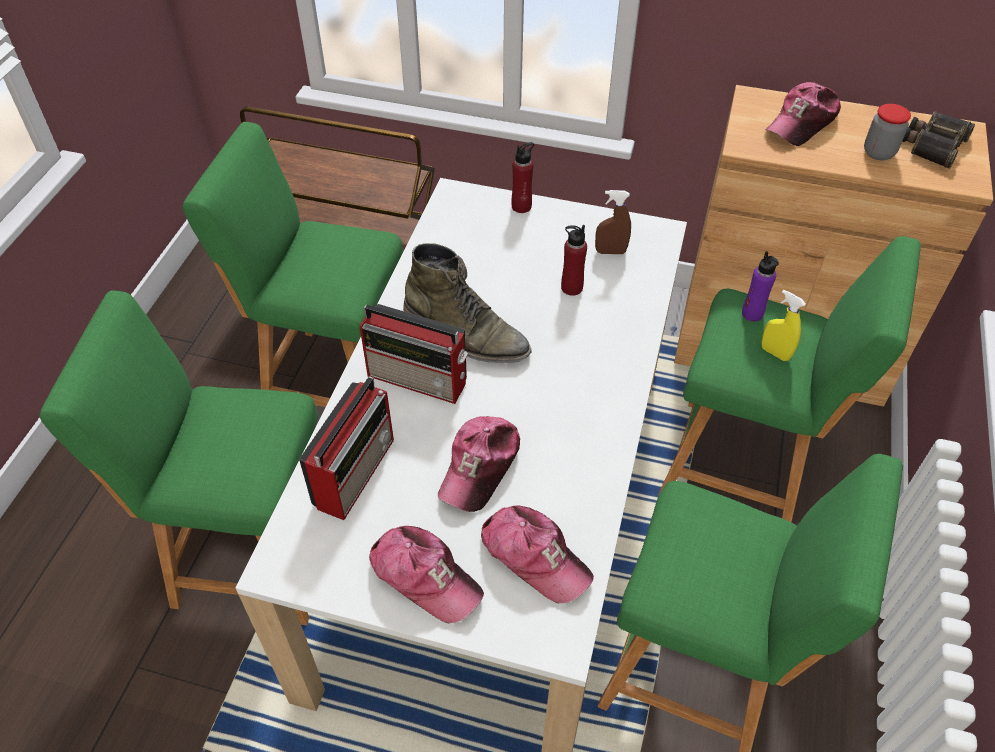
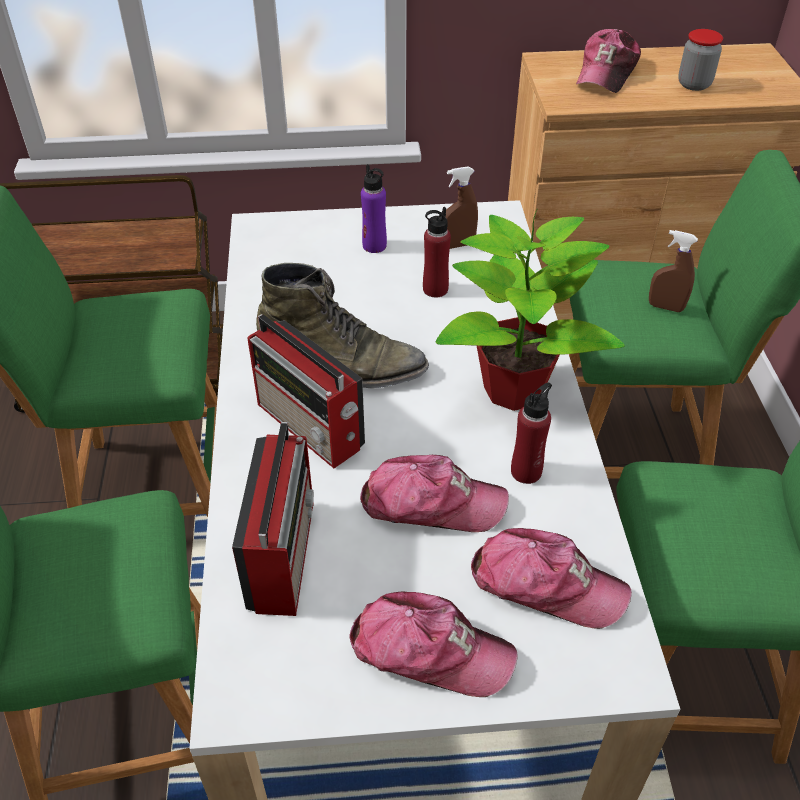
camera: 20 degrees left, 5 degrees down
radio [360,304,468,404] -> radio turned 45 degrees clockwise [247,314,365,469]
cap [438,416,520,512] -> cap turned 90 degrees counterclockwise [360,455,509,532]
red bottle [511,142,534,213] -> red bottle moved to [511,382,552,484]
purple bottle [742,251,779,322] -> purple bottle moved to [361,164,387,253]
yellow spray bottle [762,290,806,361] -> brown spray bottle [649,230,698,312]
binoculars [902,111,975,169] -> none
none -> potted plant [436,208,625,411]

